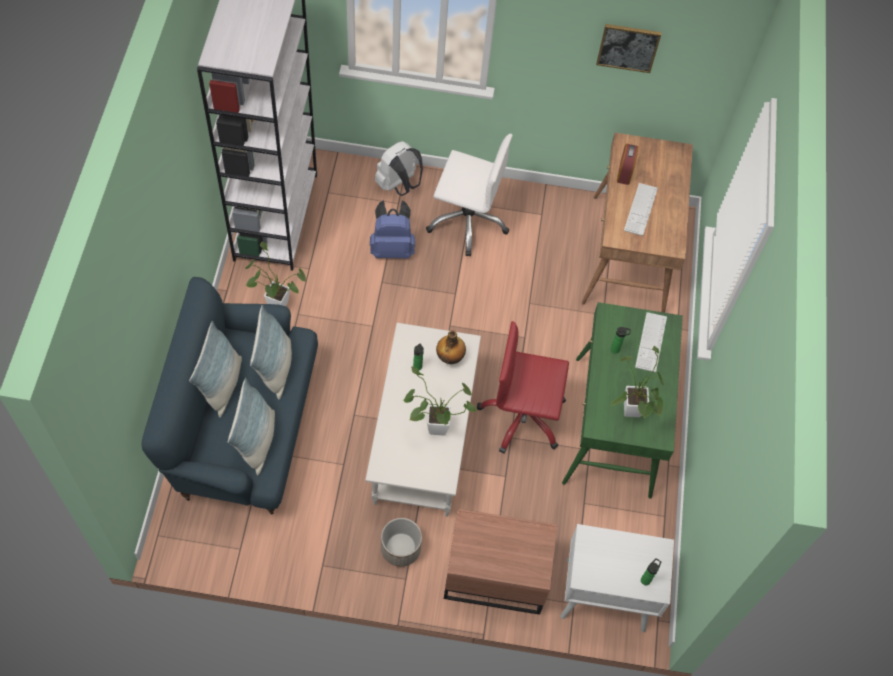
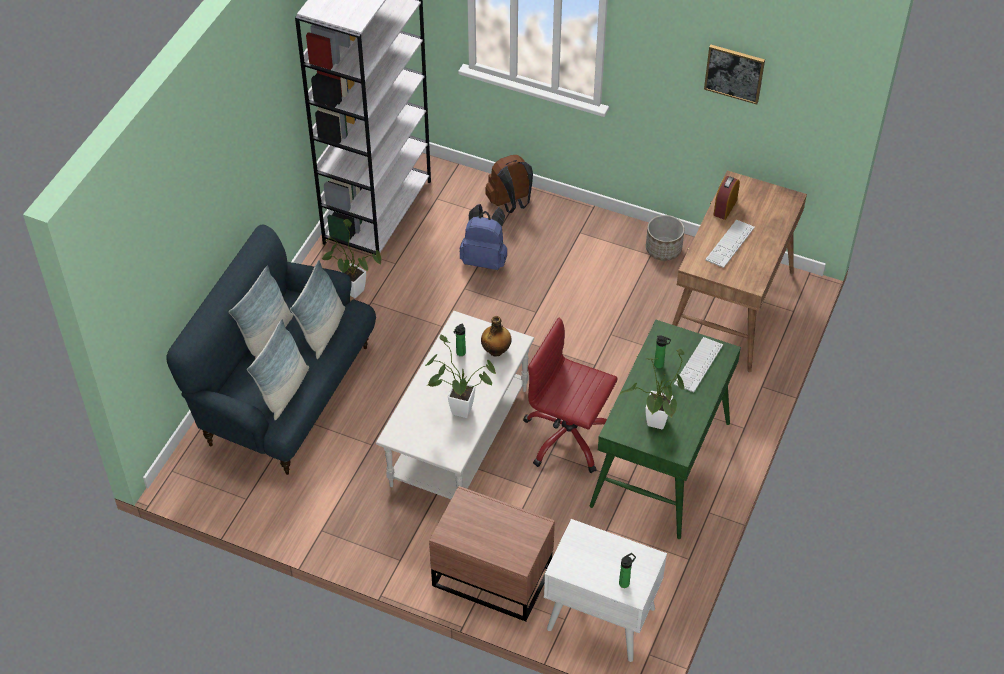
camera: 20 degrees right, 10 degrees down
white backpack [375,141,423,196] -> brown backpack [485,155,533,213]
planter [381,518,422,567] -> planter moved to [646,215,684,261]
white office chair [426,134,513,256] -> none

